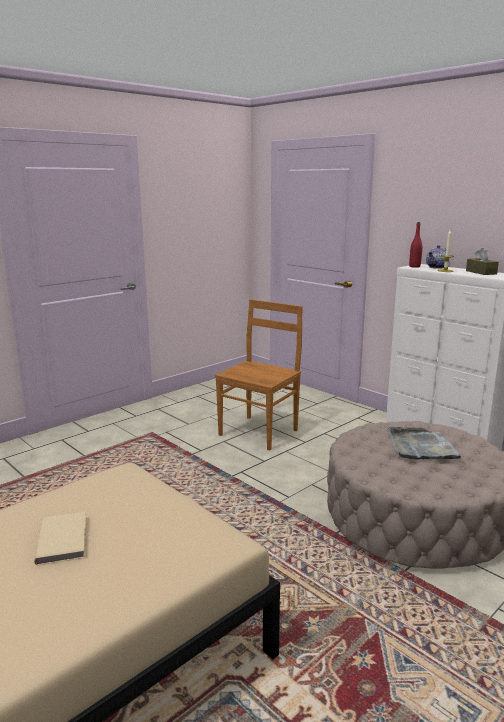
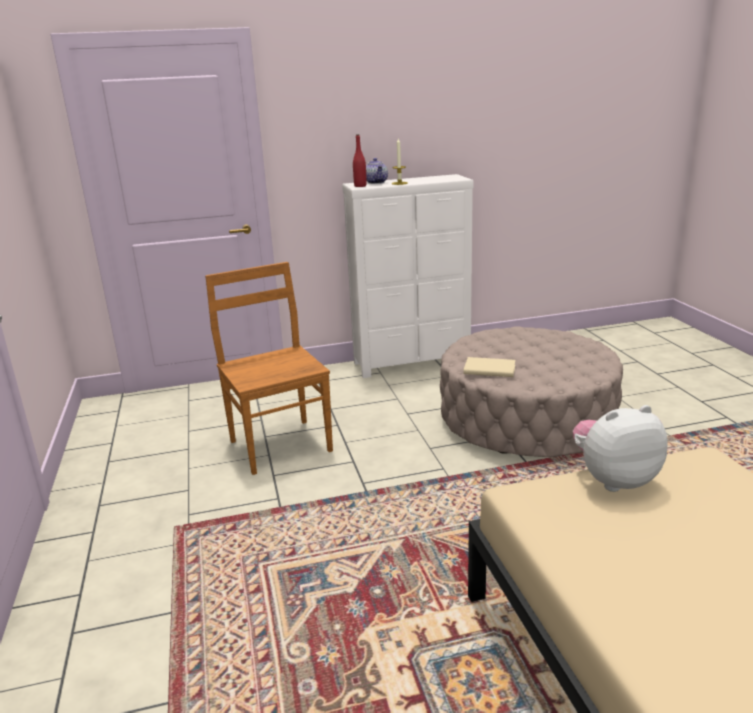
camera: 60 degrees left, 5 degrees up
beige book [34,512,86,565] -> beige book moved to [464,357,515,377]
grey tray [387,427,464,460] -> none
brown tissue box [466,248,499,275] -> none
none -> plush toy [573,405,668,492]

